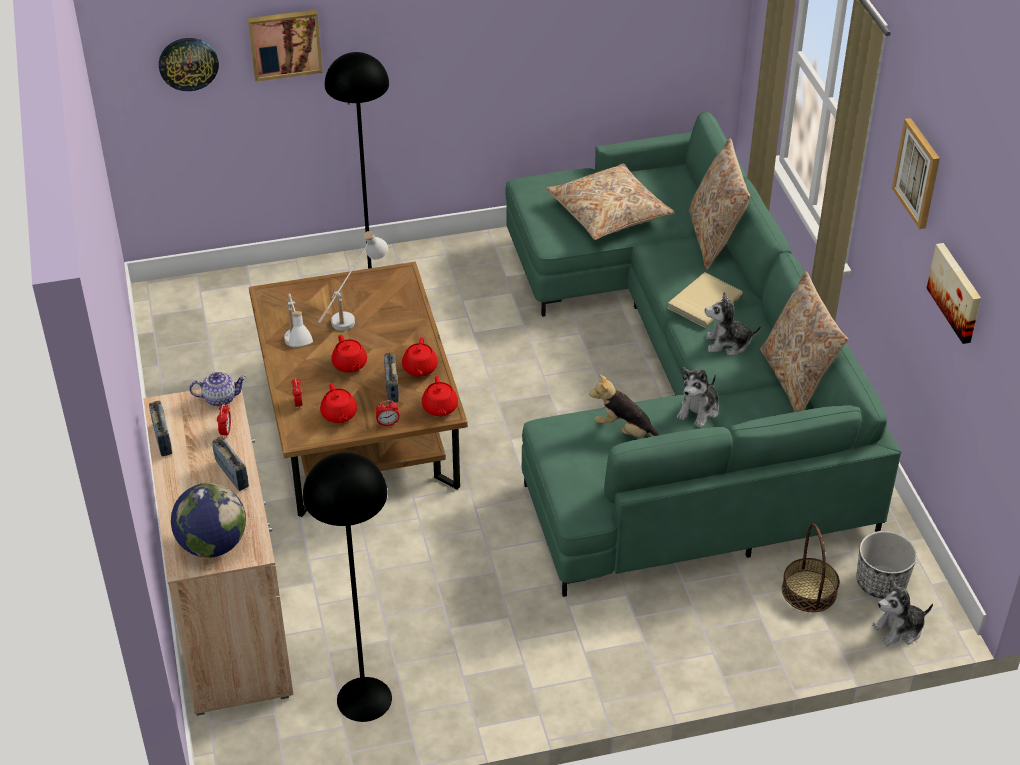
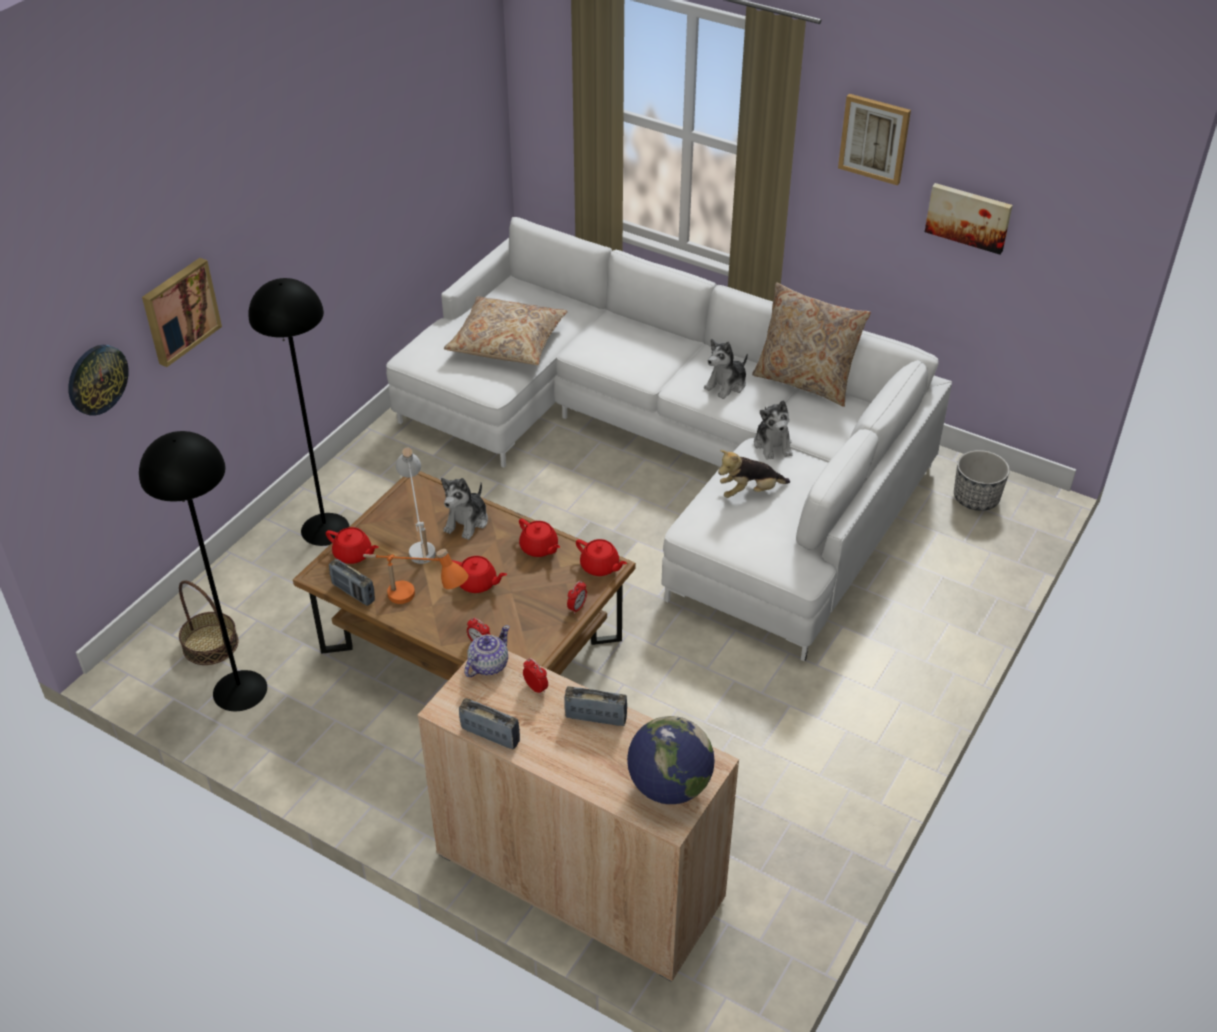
camera: 45 degrees left, 0 degrees up
white table lamp [284,293,313,347] -> orange table lamp [363,549,469,604]
black floor lamp [303,452,392,722] -> black floor lamp moved to [139,431,267,711]
red teapot [320,383,357,423] -> red teapot moved to [326,527,379,564]
radio [384,353,399,403] -> radio moved to [329,559,375,606]
green sofa [505,111,901,597] -> white sofa [386,217,952,662]
beige book [668,272,743,328] -> none
beige pillow [689,138,750,270] -> none
basket [782,524,840,612] -> basket moved to [179,580,239,665]
plush toy [872,579,933,646] -> plush toy moved to [441,478,488,540]

